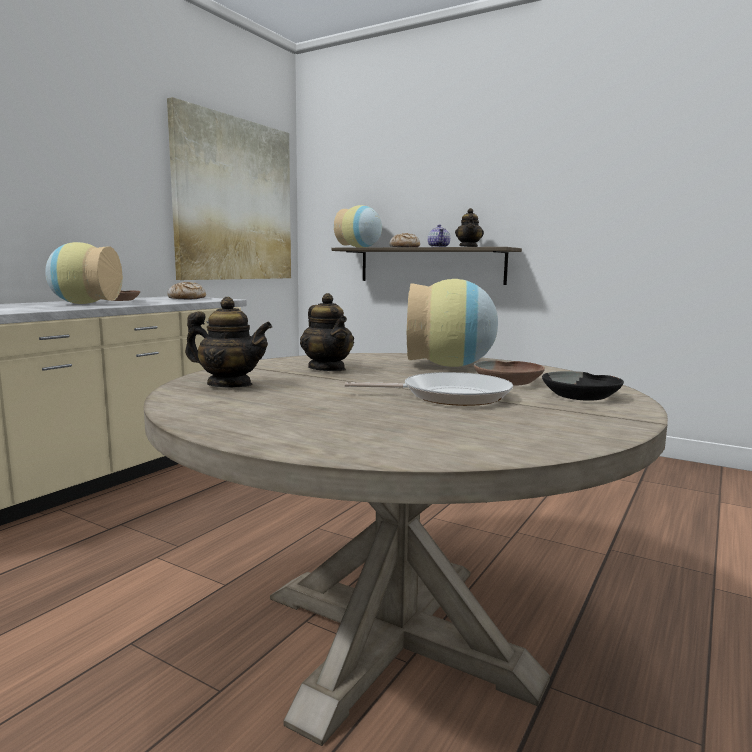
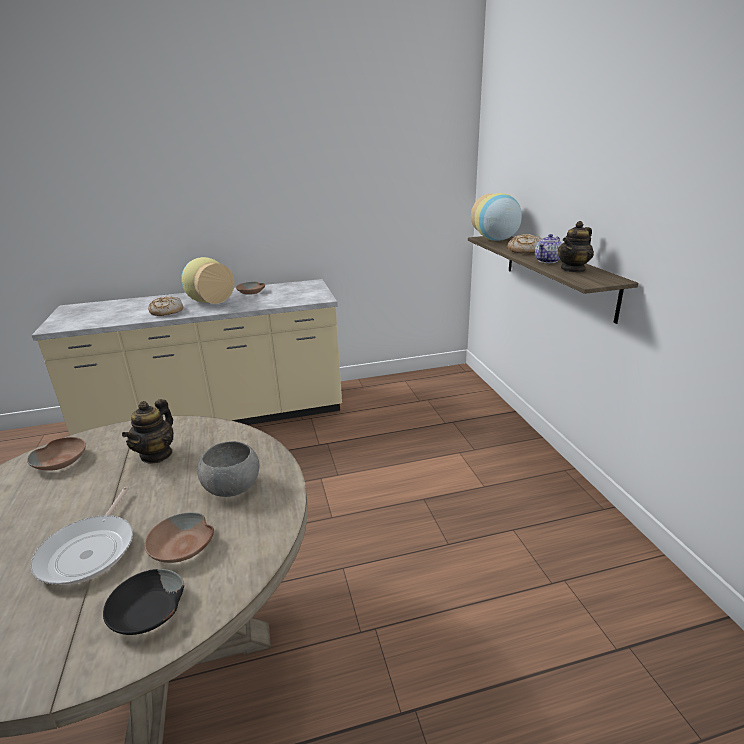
camera: 45 degrees right, 15 degrees up
picture [167,97,291,280] -> none
bread [167,282,206,299] -> bread moved to [148,296,183,316]
teapot [185,297,272,387] -> brown bowl [27,437,86,471]
frying pan [345,372,513,406] -> frying pan turned 45 degrees clockwise [31,486,133,585]
vase [407,279,498,367] -> grey bowl [197,441,260,497]

